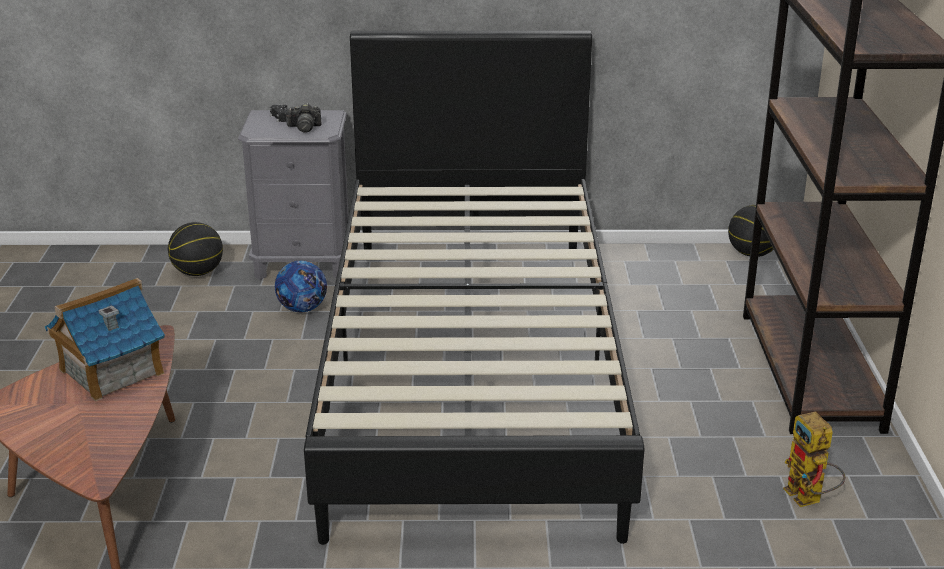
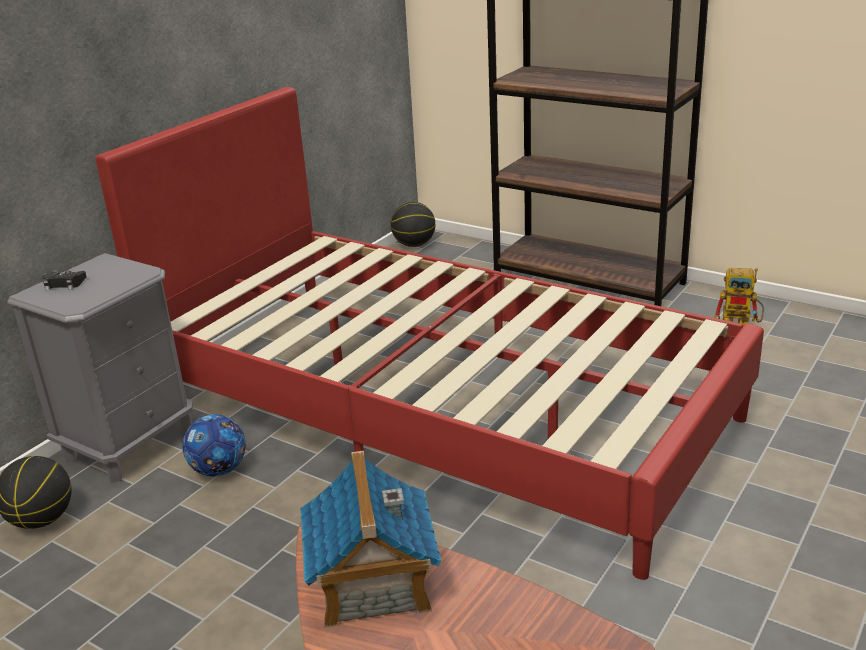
camera: 55 degrees left, 0 degrees up
camera [285,103,322,133] -> none
black bed [304,30,644,545] -> red bed [95,87,764,580]

